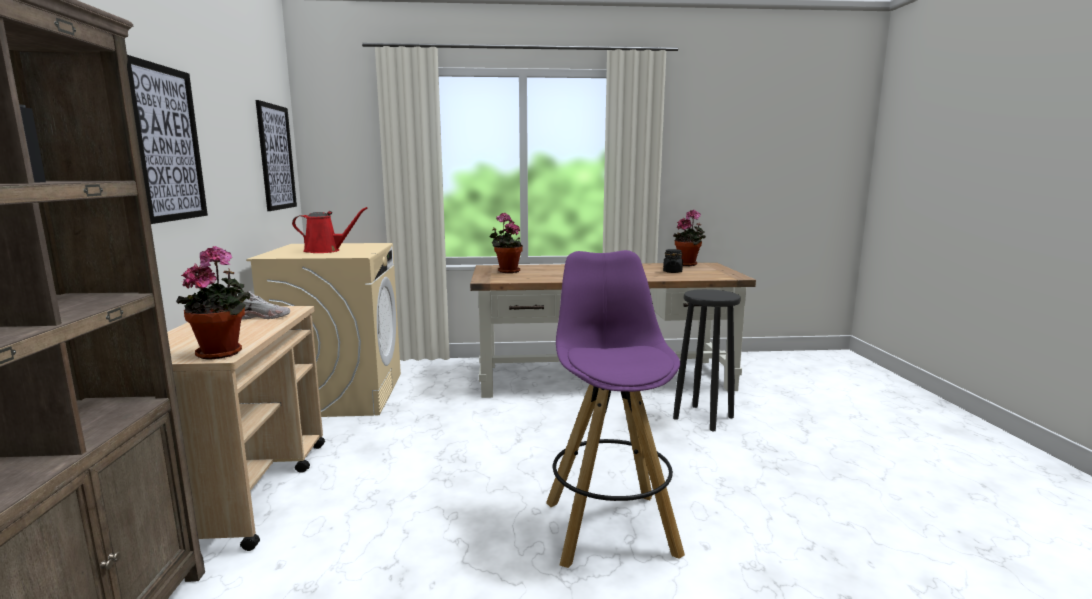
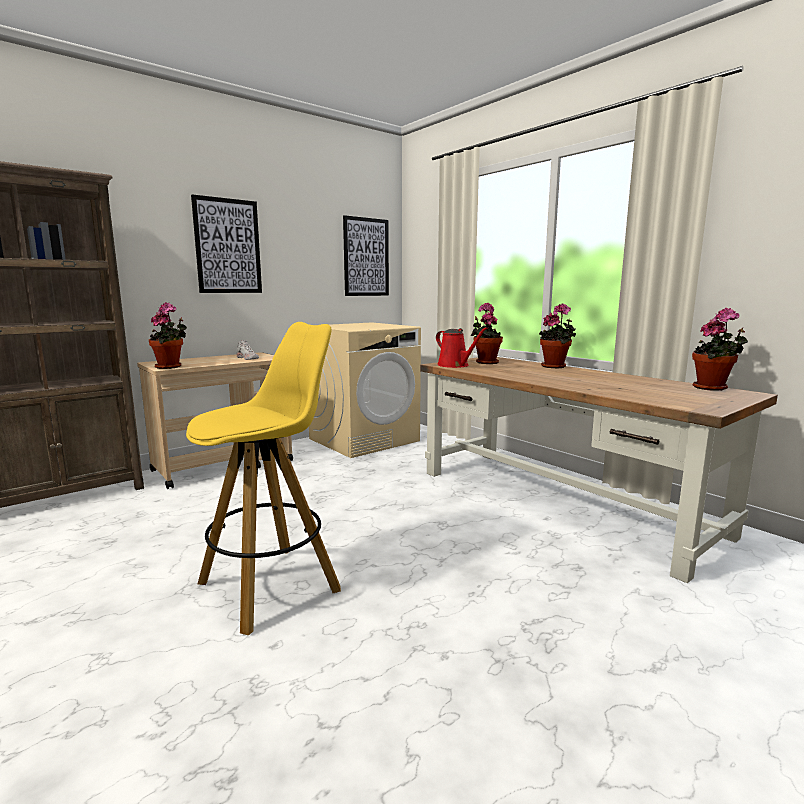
camera: 55 degrees right, 0 degrees up
red watering can [292,207,368,253] -> red watering can moved to [436,327,488,368]
purple stool [546,250,685,568] -> yellow stool [186,322,341,635]
black jar [663,249,683,273] -> none
black stool [673,289,741,431] -> none
none -> potted plant [539,303,576,368]

